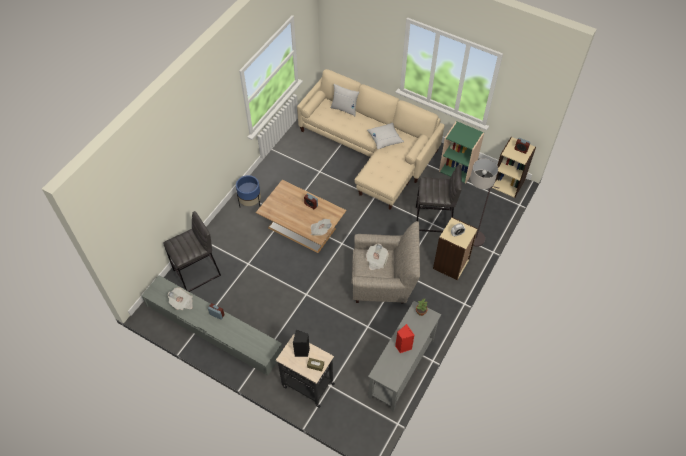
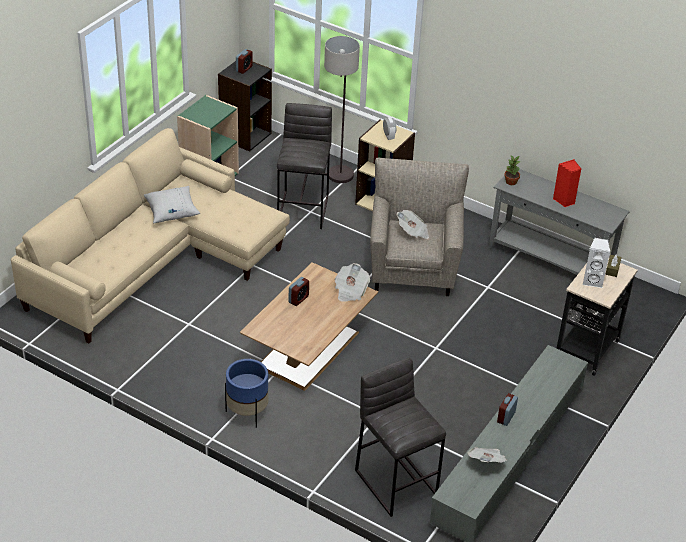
camera: 90 degrees left, 15 degrees down
black speaker [293,330,310,357] -> white speaker [582,238,610,288]
grey pillow [331,84,359,116] -> none
beige bookcase [491,137,536,198] -> black bookcase [218,61,272,152]

